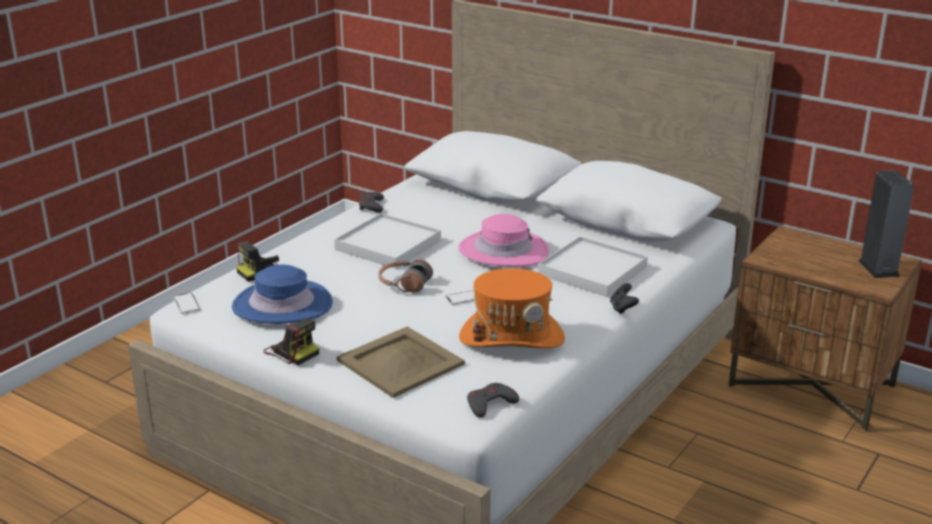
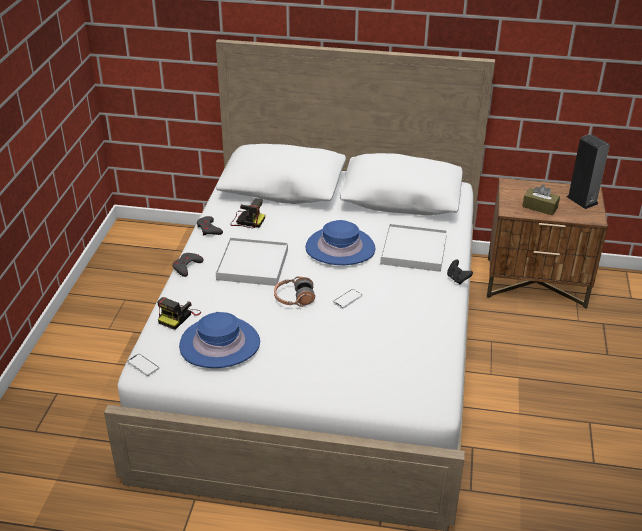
camera: 25 degrees left, 10 degrees up
camera [263,318,319,365] -> camera moved to [230,198,265,228]
beige tray [337,326,465,398] -> none
pink hat [458,214,549,267] -> blue hat [305,220,375,265]
orange hat [459,268,565,348] -> none
grey game controller [467,383,519,418] -> grey game controller moved to [172,253,203,277]
none -> brown tissue box [522,185,560,215]

